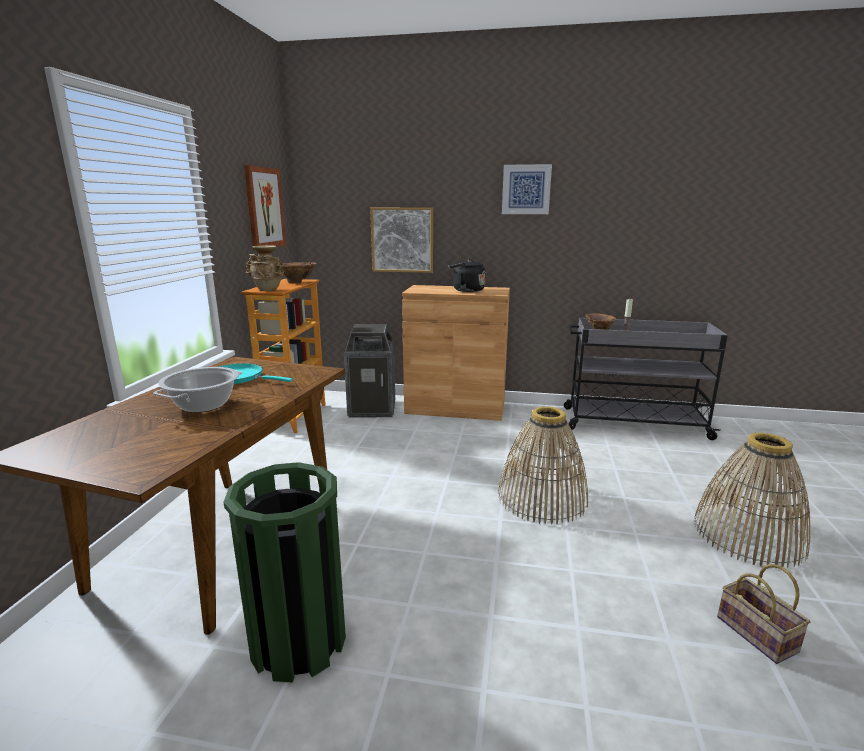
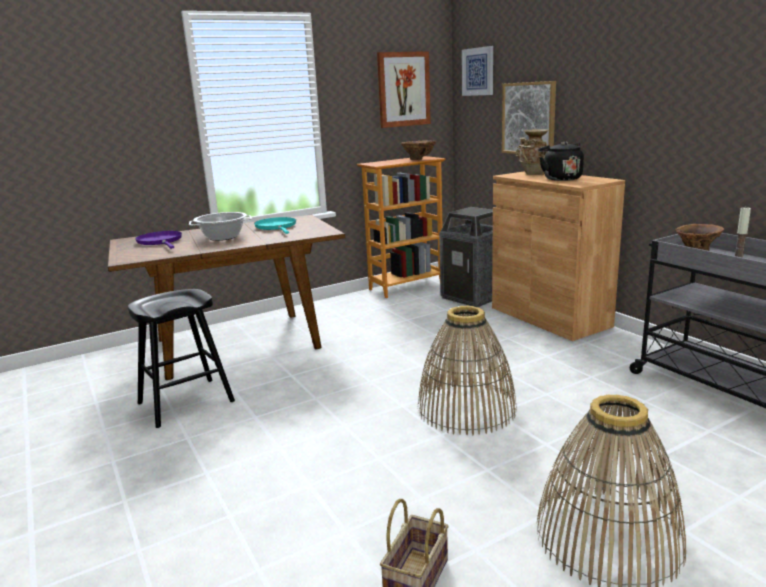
camera: 50 degrees right, 0 degrees up
green trash can [224,462,346,683] -> black stool [128,289,235,428]
beige vase [246,245,284,291] -> beige vase moved to [516,129,548,175]
picture [502,164,552,214] -> picture moved to [462,46,493,96]
none -> purple frying pan [135,231,182,249]

